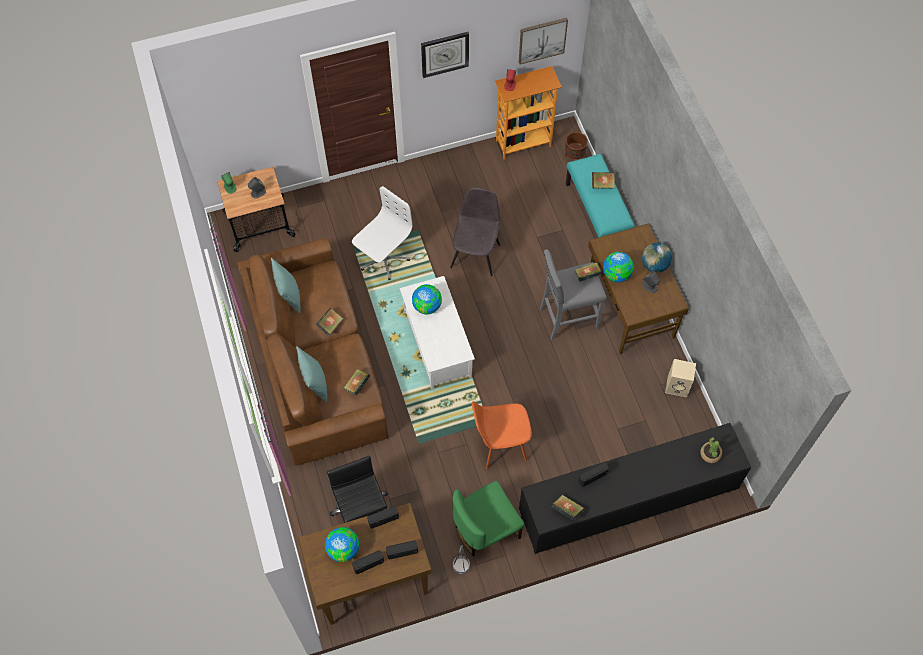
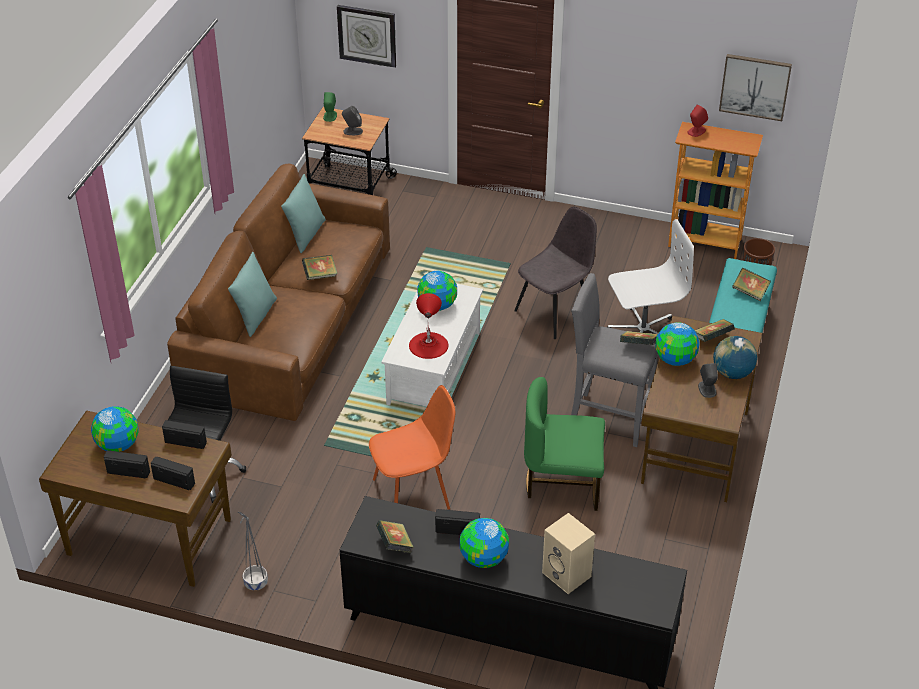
camera: 35 degrees right, 20 degrees down
book [344,369,370,396] -> book moved to [695,319,735,342]
white office chair [352,186,413,280] -> white office chair moved to [608,219,694,334]
wall clock [421,32,469,78] -> wall clock moved to [337,5,396,68]
green chair [453,481,525,556] -> green chair moved to [524,377,605,511]
orange chair [472,401,532,469] -> orange chair turned 135 degrees clockwise [369,385,455,510]
beige speaker [665,359,696,397] -> beige speaker moved to [542,513,595,594]
potted plant [700,437,722,463] -> none
none -> red table lamp [409,293,448,359]
none -> globe [460,518,509,568]

